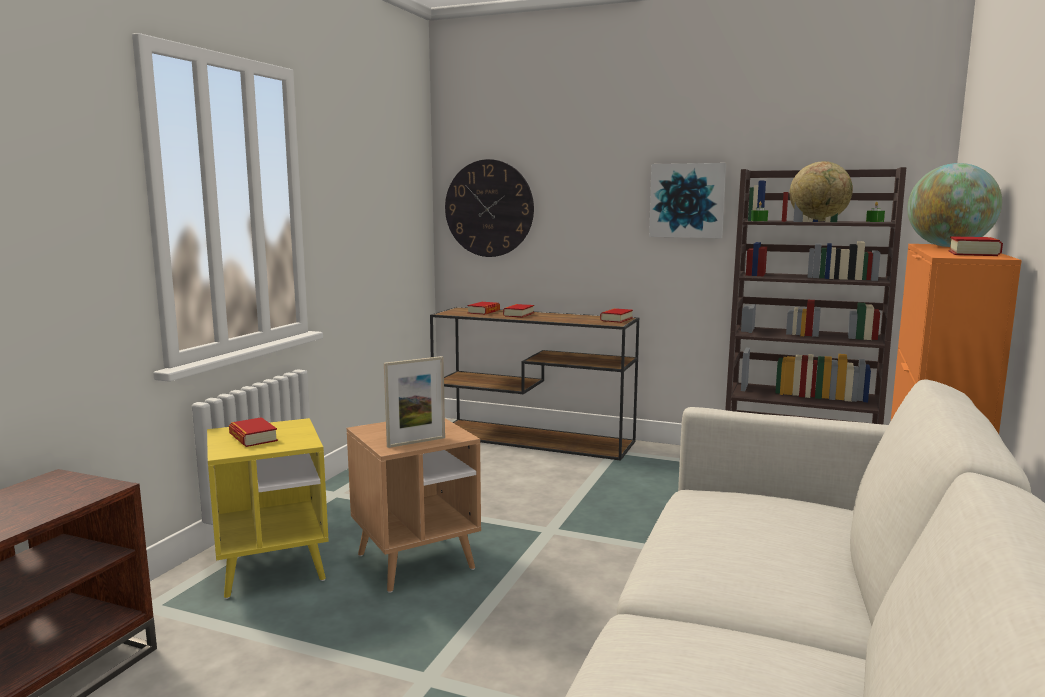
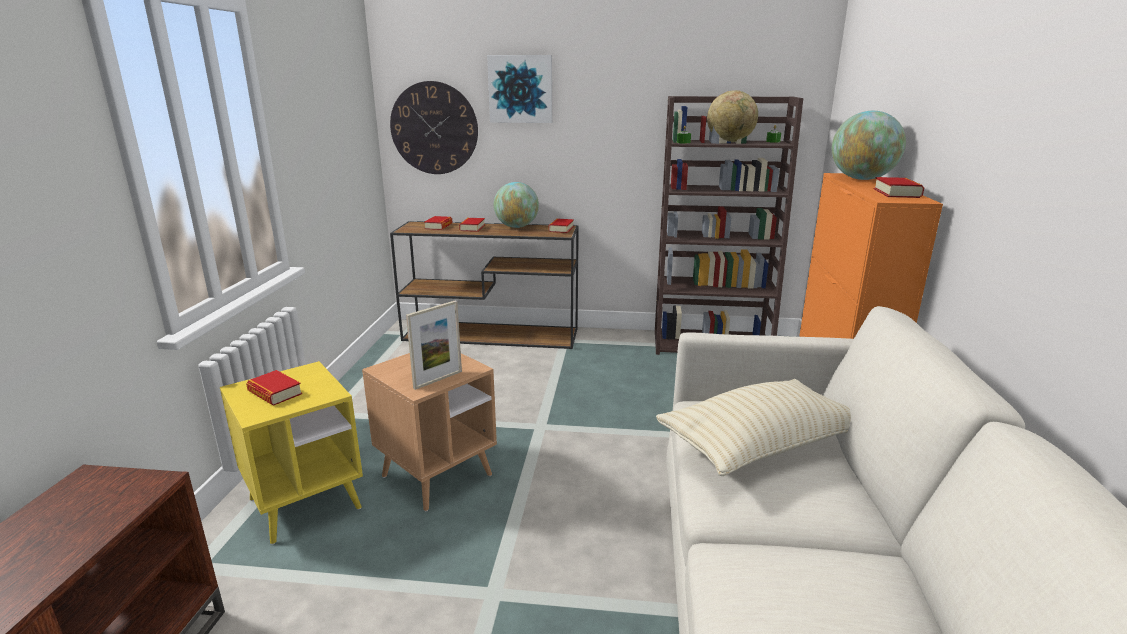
camera: 15 degrees left, 10 degrees up
picture [649,163,726,238] -> picture moved to [487,55,552,123]
none -> globe [494,182,539,228]
none -> beige pillow [656,379,851,476]

